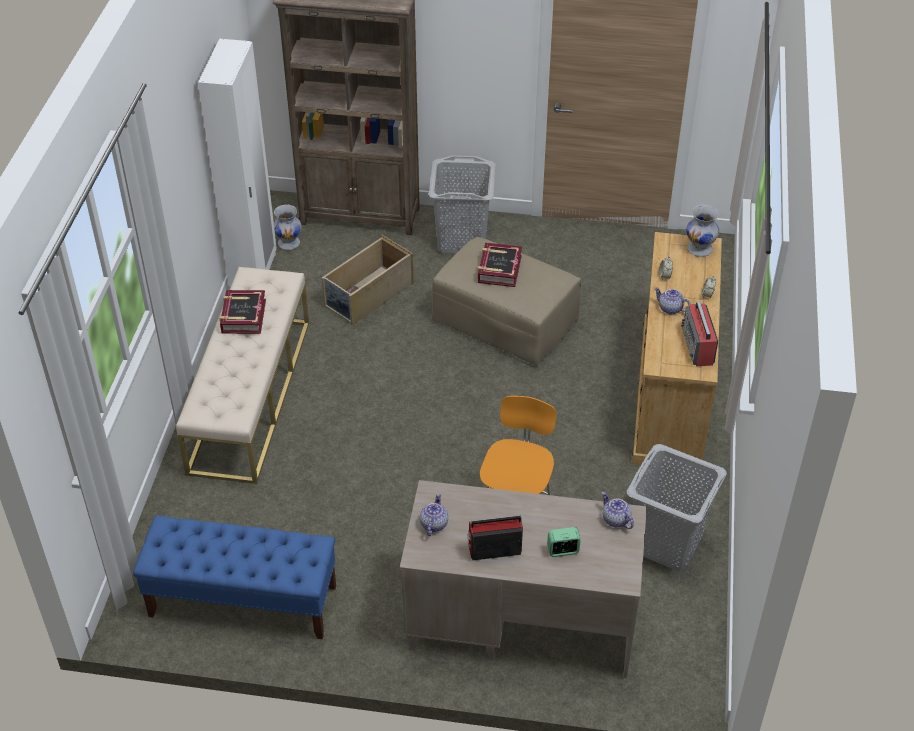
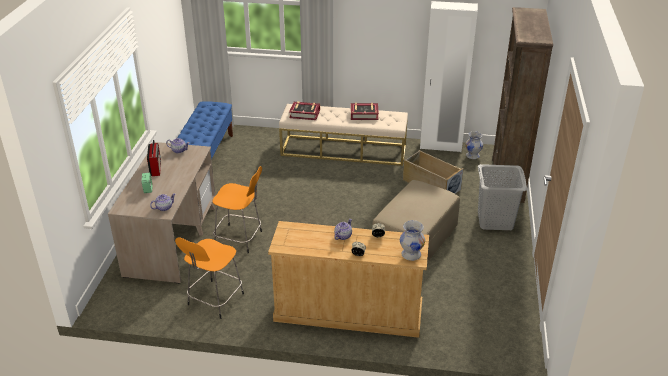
camera: 90 degrees right, 10 degrees down
book [478,243,522,287] -> book moved to [289,101,320,120]
grey laundry basket [627,444,727,571] -> orange stool [175,237,244,319]
radio [681,302,718,367] -> none

